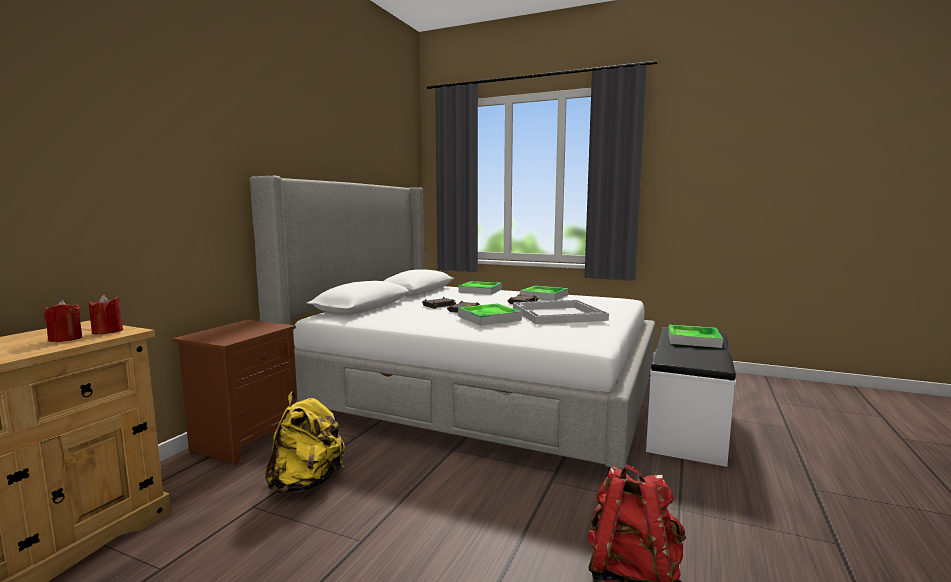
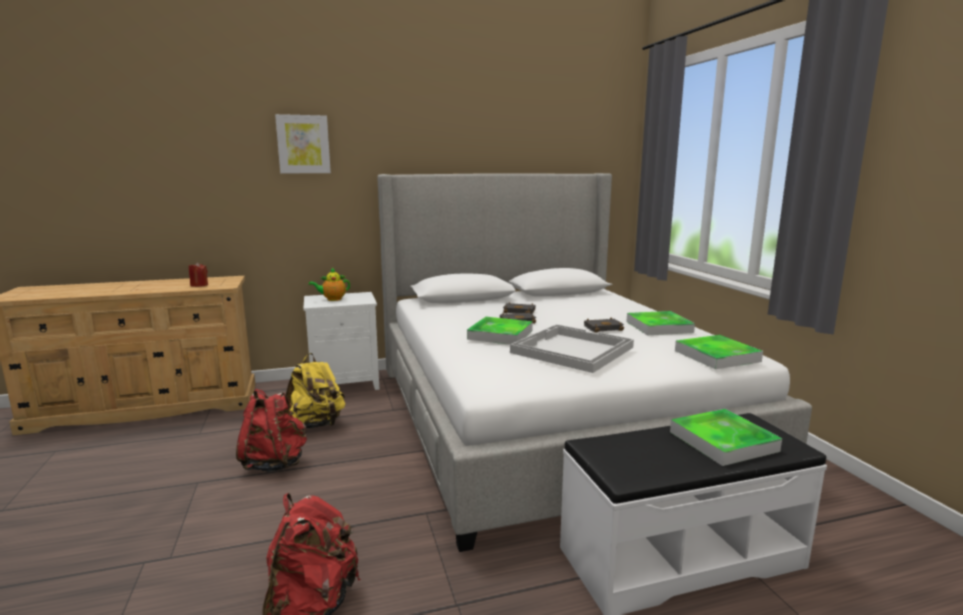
camera: 50 degrees right, 5 degrees up
red candle [88,295,123,335] -> none
brown nightstand [172,320,297,466] -> white nightstand [303,292,379,390]
tray [458,281,502,295] -> tray moved to [675,335,763,369]
none -> red backpack [236,389,307,472]
none -> picture [275,114,331,173]
none -> teapot [309,268,350,301]

